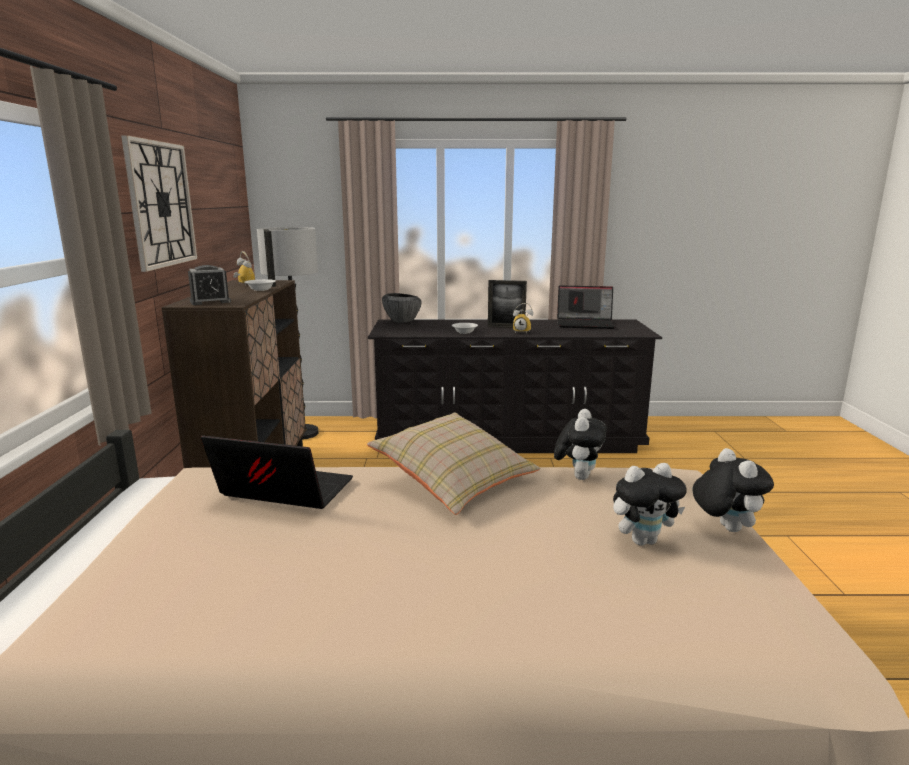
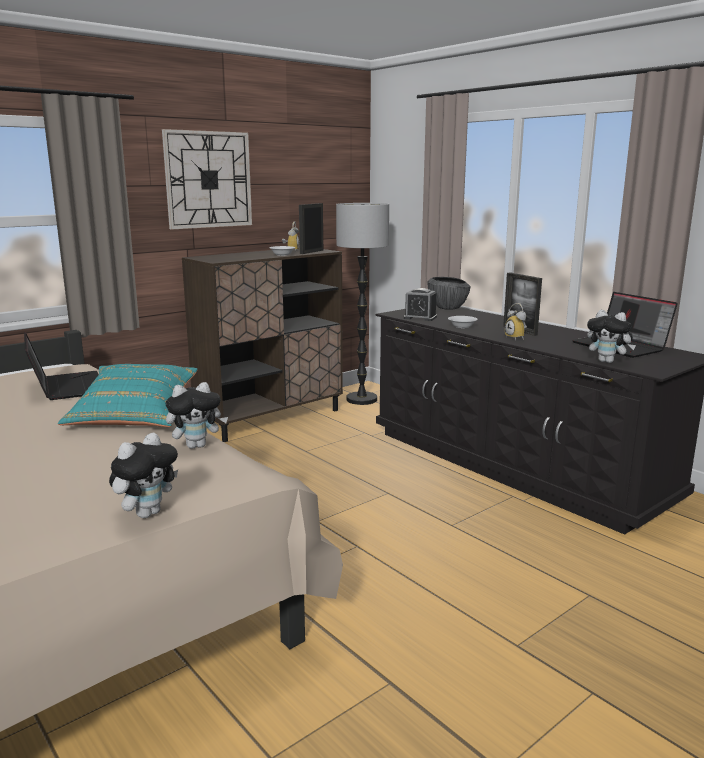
camera: 50 degrees right, 0 degrees up
alarm clock [188,265,231,305] -> alarm clock moved to [404,288,437,321]
beige pillow [367,412,540,515] -> turquoise pillow [58,364,198,427]
plush toy [613,463,687,546] -> plush toy moved to [587,310,636,363]

